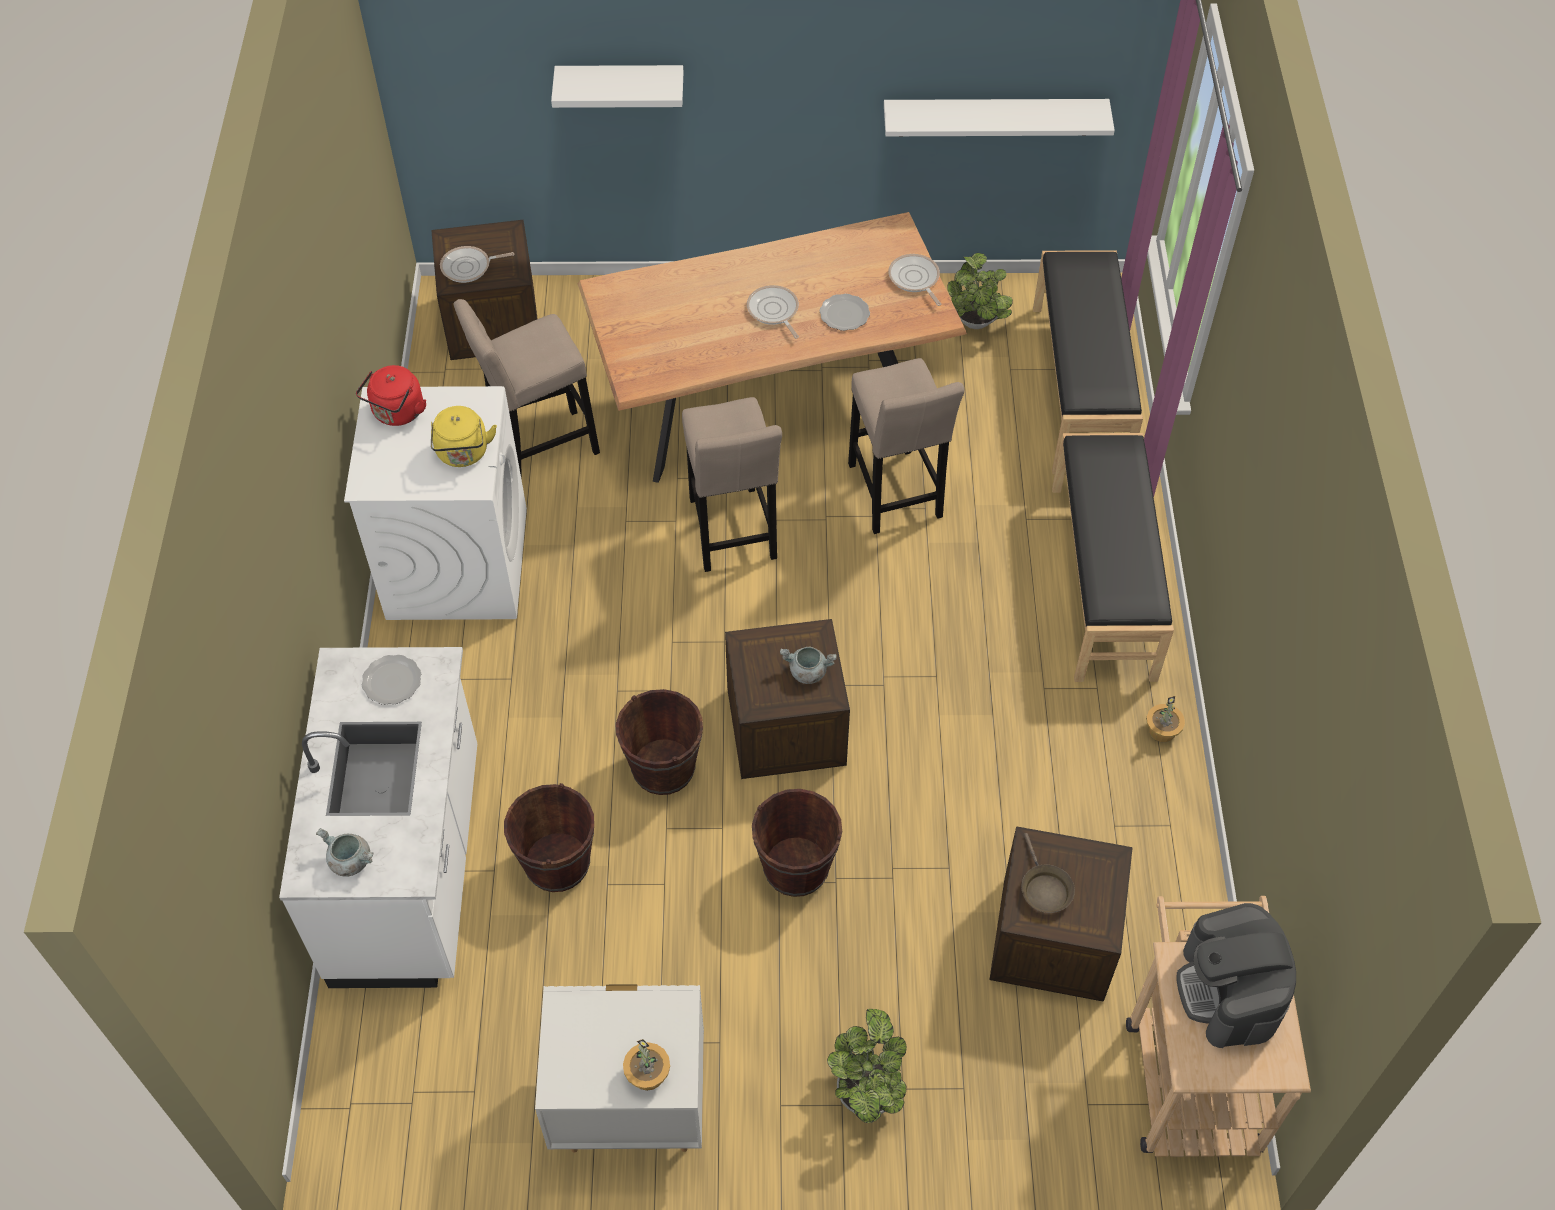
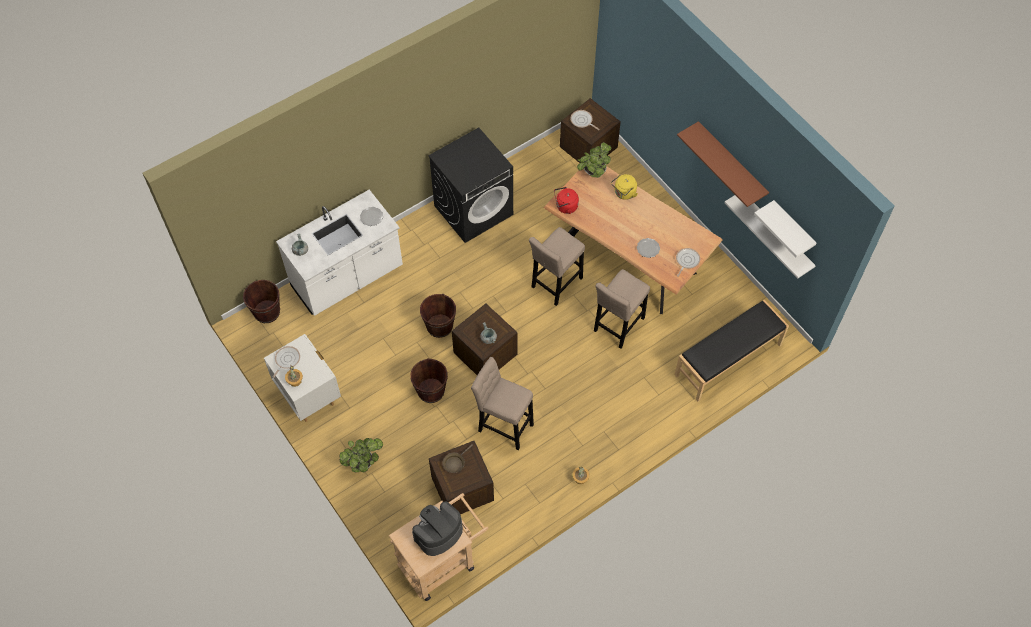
camera: 55 degrees right, 5 degrees up
white washing machine [344,386,527,620] -> black washing machine [428,127,513,243]
red kettle [356,365,426,426] -> red kettle moved to [554,187,579,214]
yellow kettle [431,406,497,467] -> yellow kettle moved to [611,174,638,200]
beige stool [454,299,600,474] -> beige stool moved to [471,357,534,450]
brown bucket [504,783,594,892] -> brown bucket moved to [243,280,280,323]
white shelf [551,65,683,108] -> white shelf moved to [754,200,816,258]
frying pan [747,285,799,339] -> frying pan moved to [273,346,300,378]
potted plant [947,253,1013,329] -> potted plant moved to [577,142,611,178]
black bench [1052,433,1174,682] -> none
none -> brown shelf [677,121,769,207]

